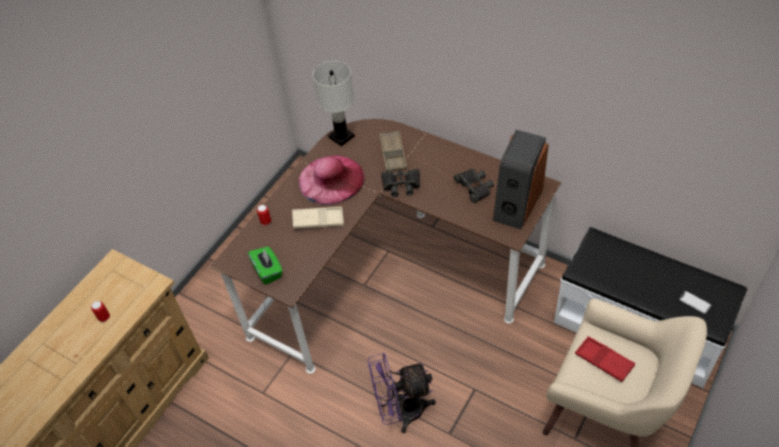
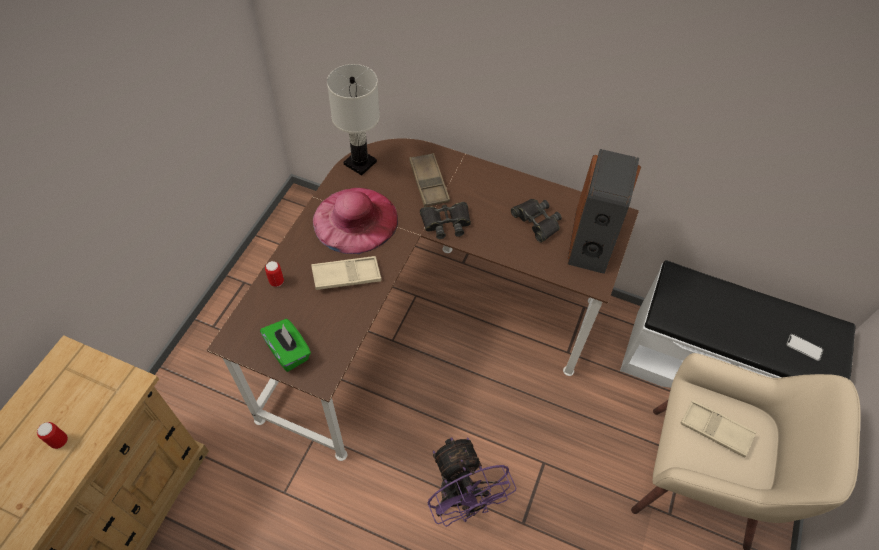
camera: 15 degrees left, 5 degrees up
purple fan [368,353,436,433] -> purple fan turned 90 degrees counterclockwise [428,437,516,527]
red tray [575,336,635,382] -> beige tray [680,400,757,458]

